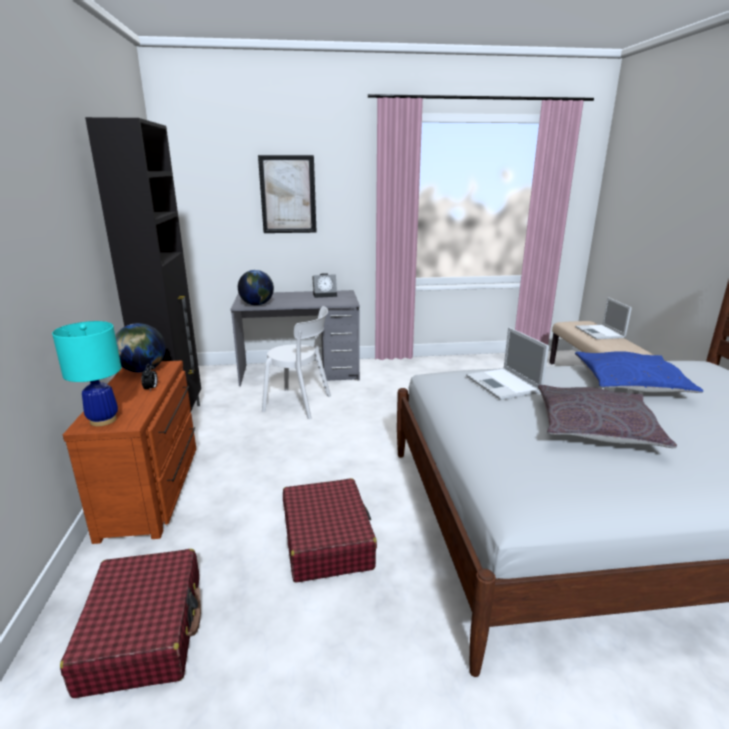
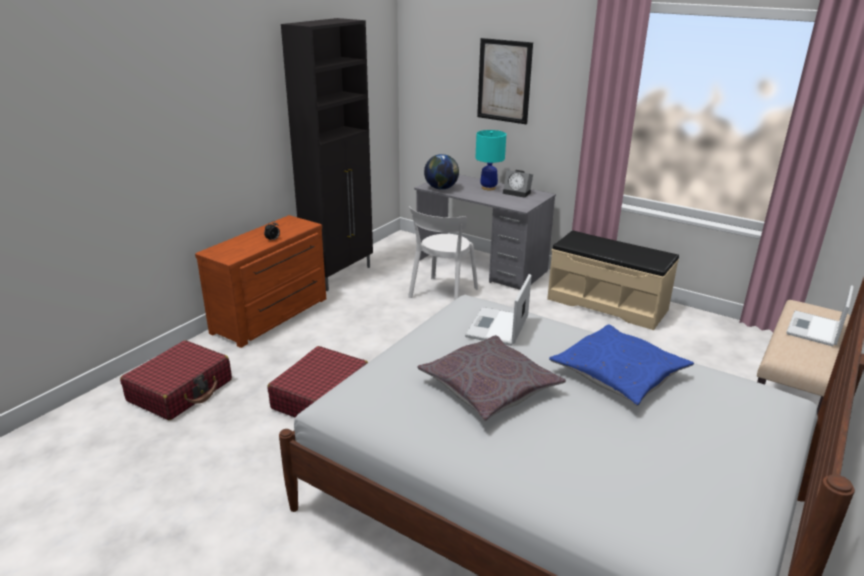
camera: 40 degrees right, 5 degrees up
turquoise table lamp [52,321,121,426] -> turquoise table lamp moved to [475,130,506,190]
globe [115,323,166,372] -> none
white chair [262,306,331,419] -> white chair turned 60 degrees clockwise [408,206,478,300]
none -> beige bench [547,230,679,330]

